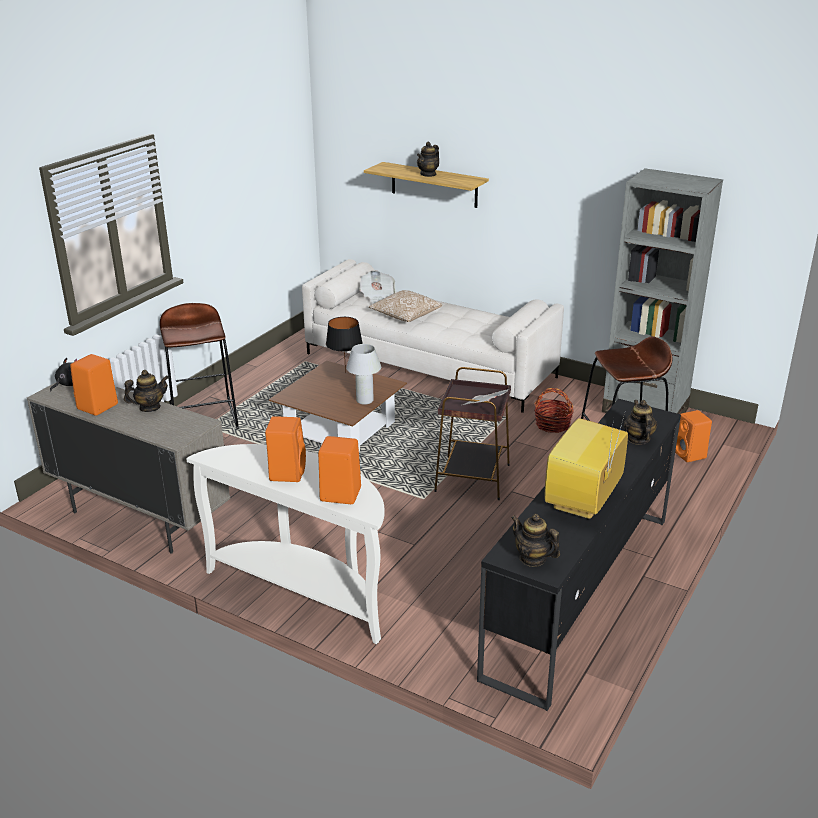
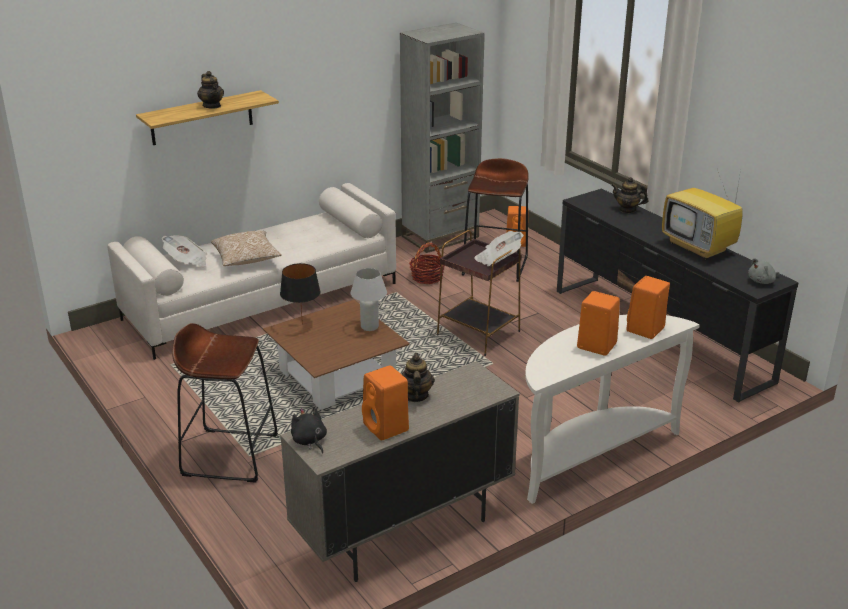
camera: 65 degrees left, 0 degrees up
teapot [511,514,560,567] -> grey plush toy [748,258,779,284]

